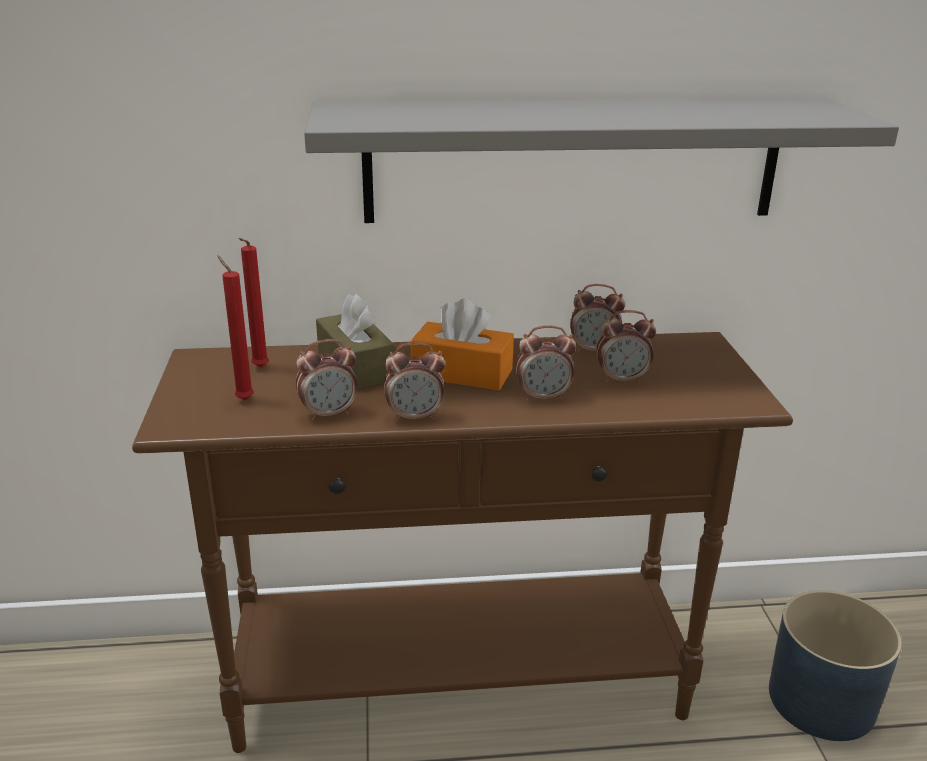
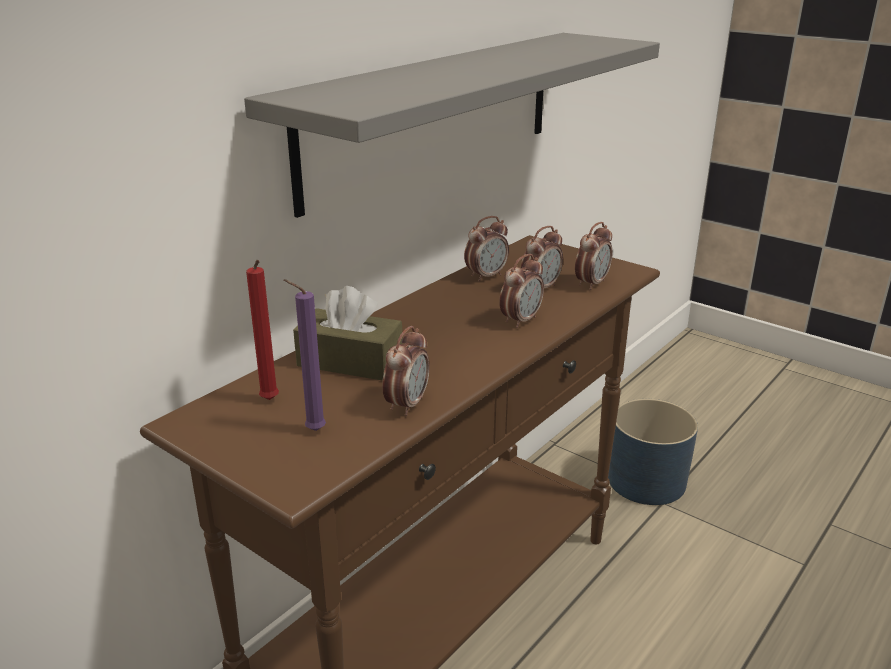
camera: 45 degrees left, 0 degrees up
red candle [217,255,254,400] -> purple candle [284,279,326,431]
alarm clock [384,343,445,422] -> alarm clock moved to [575,222,613,290]
orange tissue box [411,298,514,390] -> none

